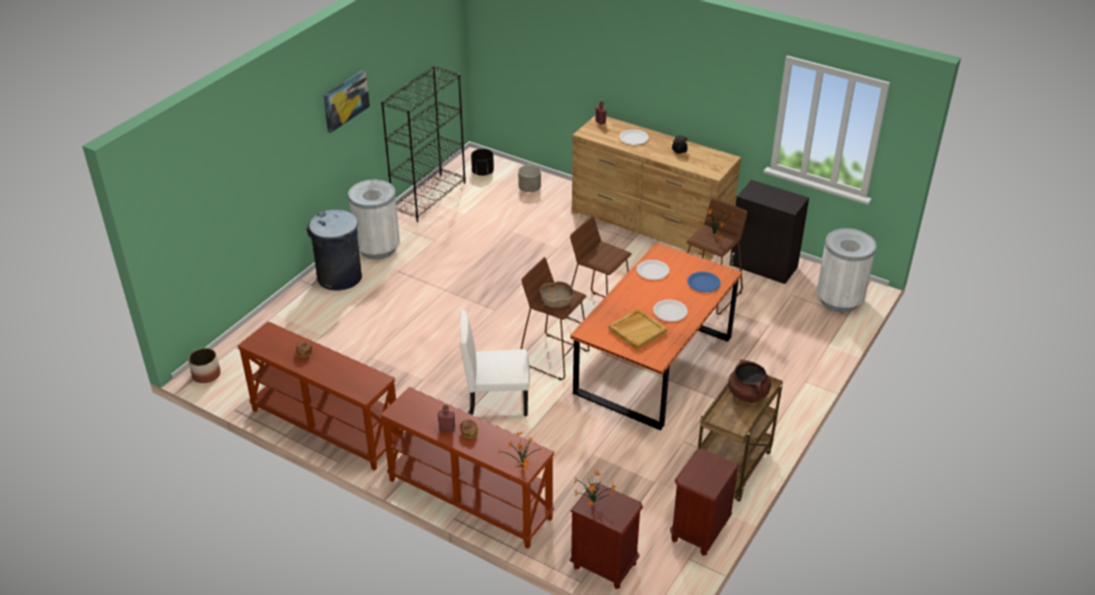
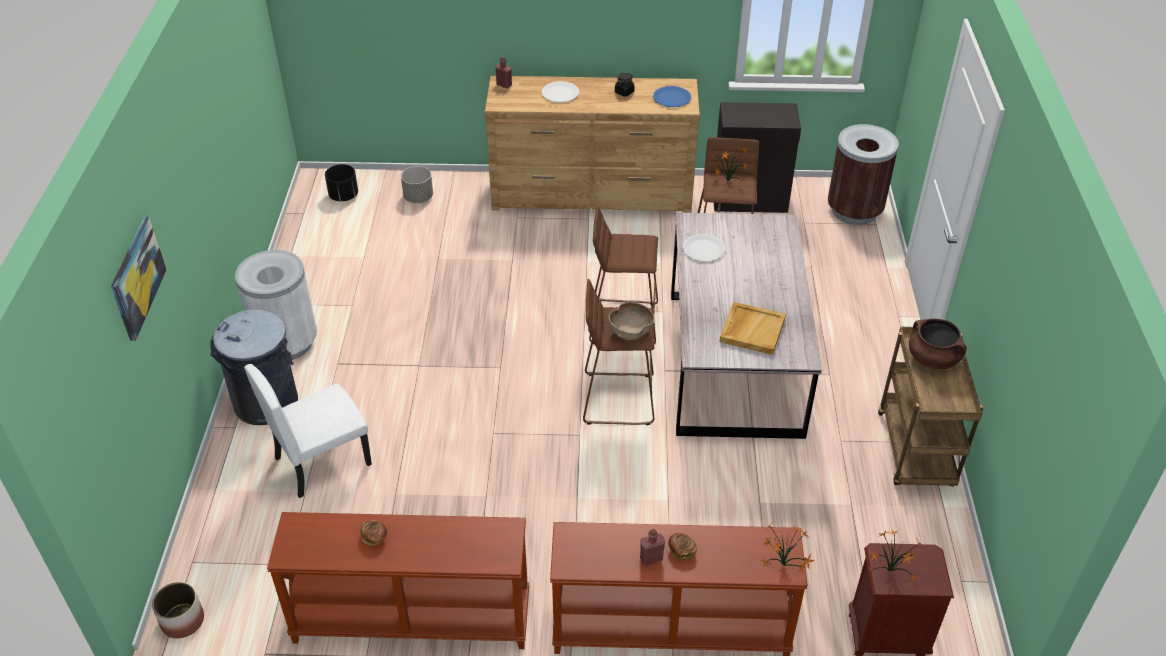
camera: 30 degrees left, 5 degrees up
picture [323,69,370,133] -> picture moved to [111,217,166,341]
black bookcase [381,66,466,222] -> none
white chair [460,310,530,416] -> white chair moved to [244,364,372,498]
orange dining table [570,242,742,430] -> grey dining table [671,213,822,439]
white plate [653,299,688,322] -> none
brown nightstand [670,449,739,556] -> none
blue plate [687,272,721,293] -> blue plate moved to [653,86,691,107]
white trash can [817,228,876,312] -> brown trash can [828,124,899,225]

